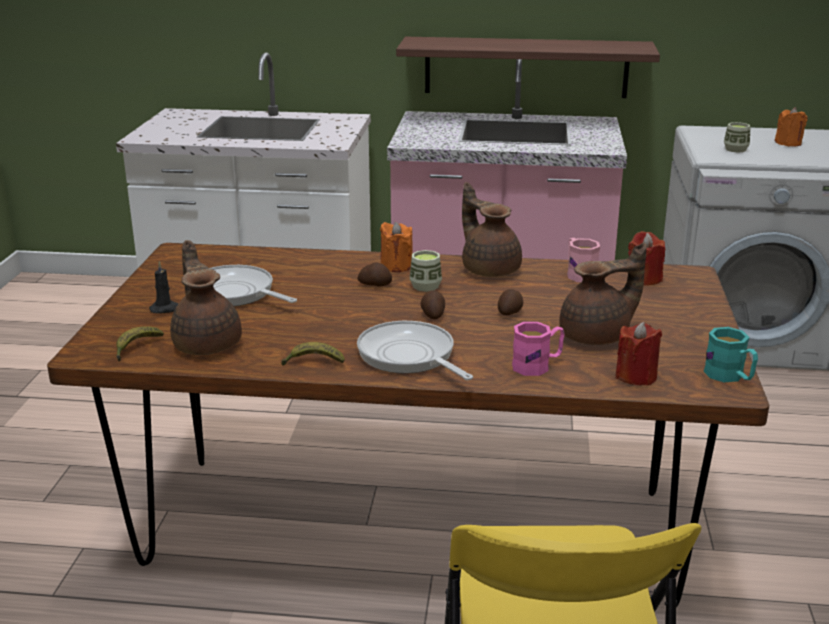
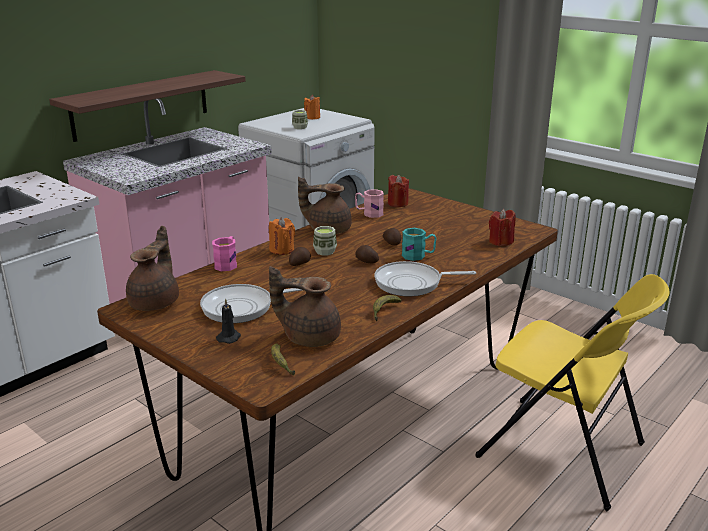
camera: 55 degrees left, 0 degrees up
pink mug [512,322,565,376] -> pink mug moved to [212,236,237,271]
brown teapot [559,242,647,345] -> brown teapot moved to [126,226,179,311]
turquoise mug [704,327,758,382] -> turquoise mug moved to [402,228,436,261]

